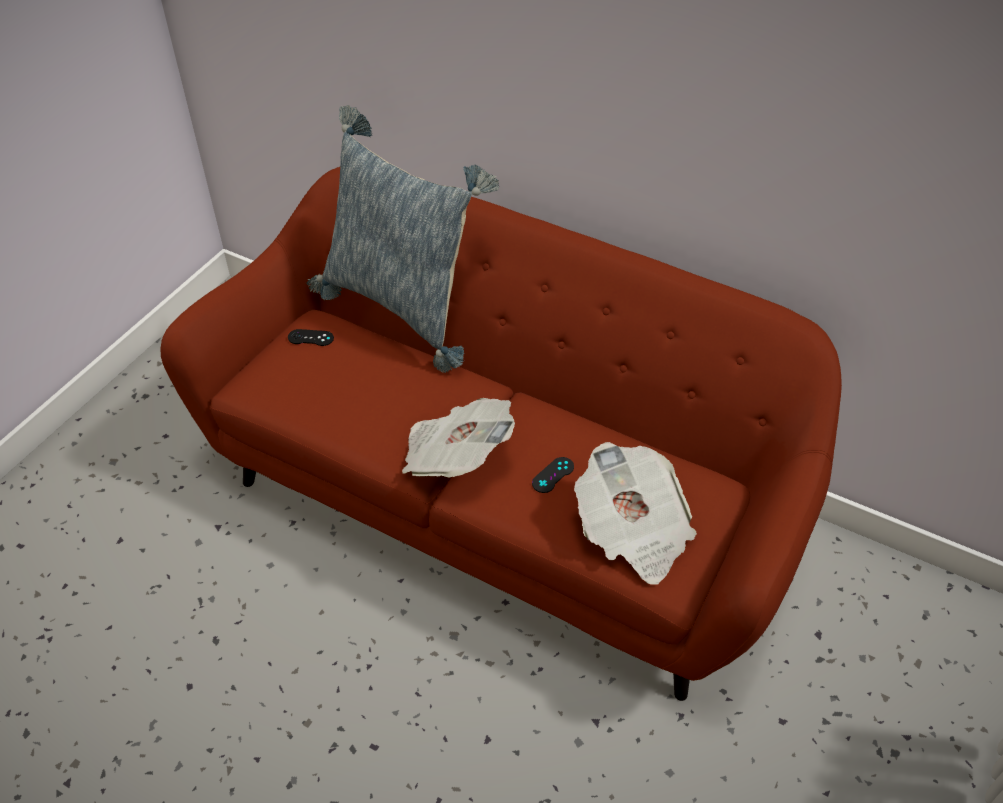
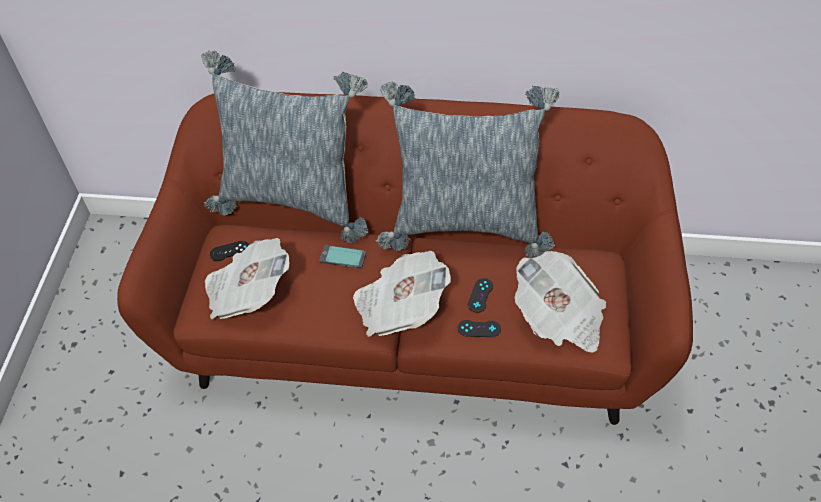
camera: 20 degrees left, 5 degrees up
none -> newspaper [205,238,290,319]
none -> phone [320,245,366,269]
none -> pillow [376,81,560,258]
none -> black game controller [458,320,501,337]

